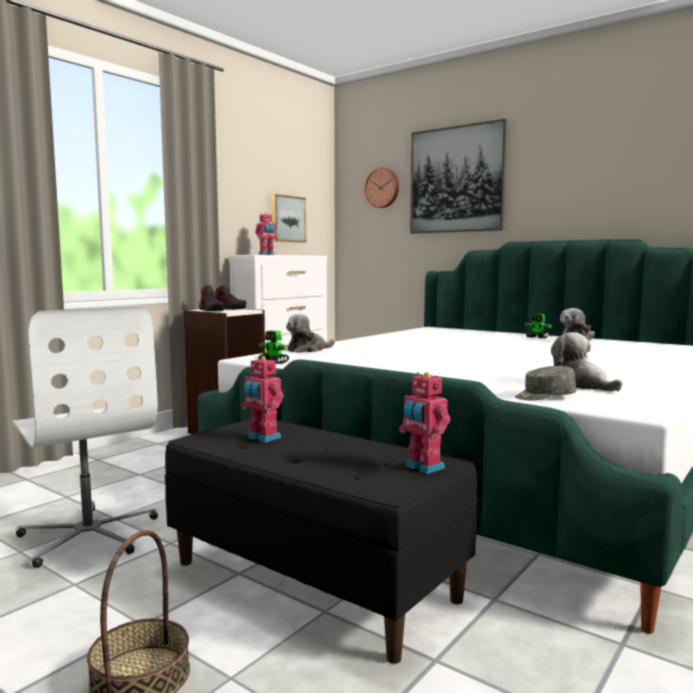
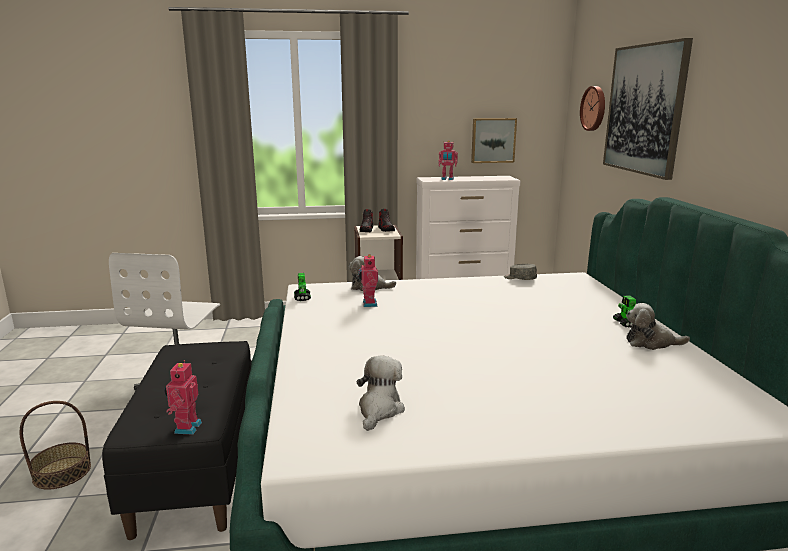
camera: 45 degrees right, 10 degrees up
toy robot [241,356,283,443] -> toy robot moved to [358,255,378,307]
grey cap [515,366,576,401] -> grey cap moved to [504,264,537,280]

